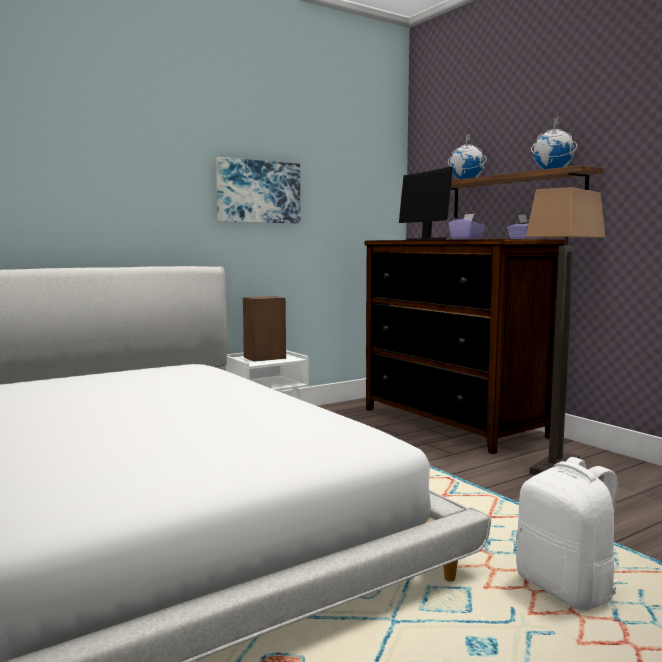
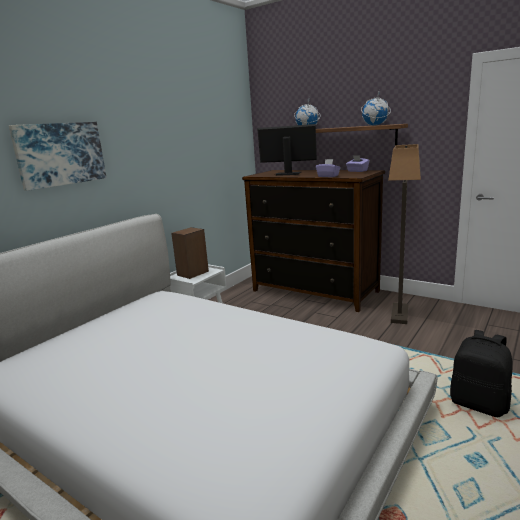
camera: 20 degrees left, 10 degrees up
picture [216,157,300,223] -> picture moved to [9,122,107,191]
monitor [399,166,453,240] -> monitor turned 150 degrees clockwise [257,124,317,176]
white backpack [516,457,620,610] -> black backpack [450,330,513,417]

